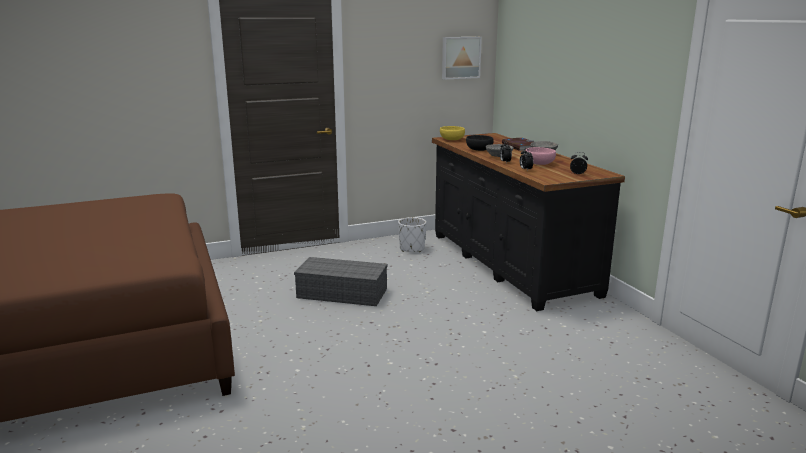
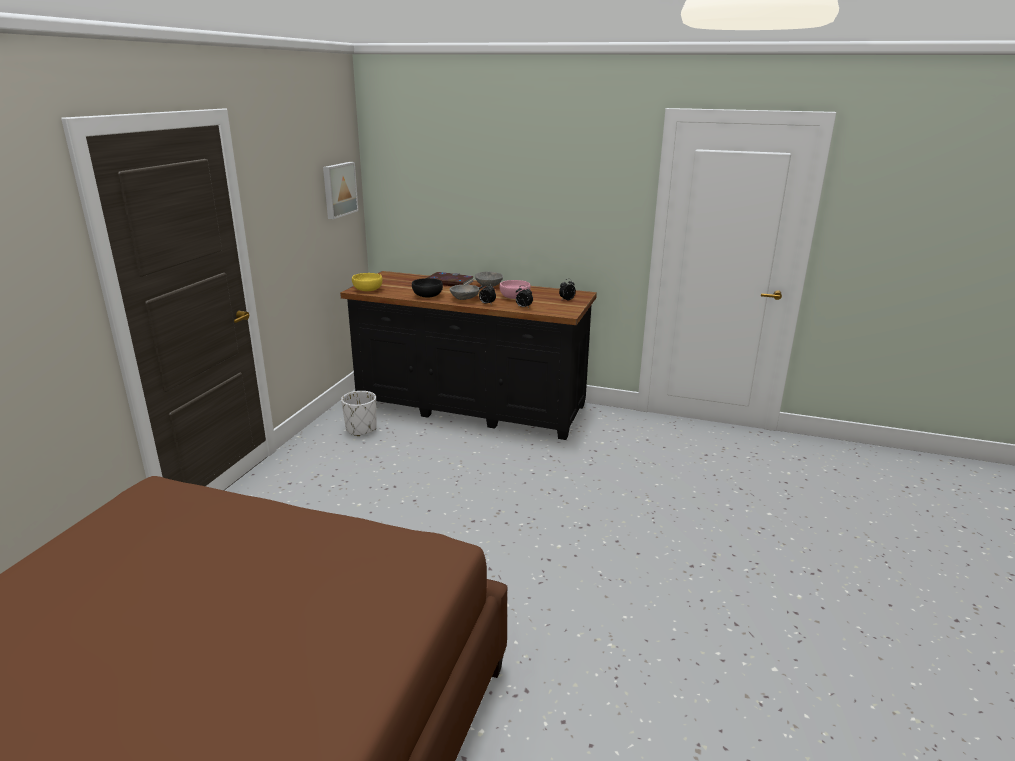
camera: 50 degrees left, 5 degrees up
grey storage box [294,257,388,306] -> none

